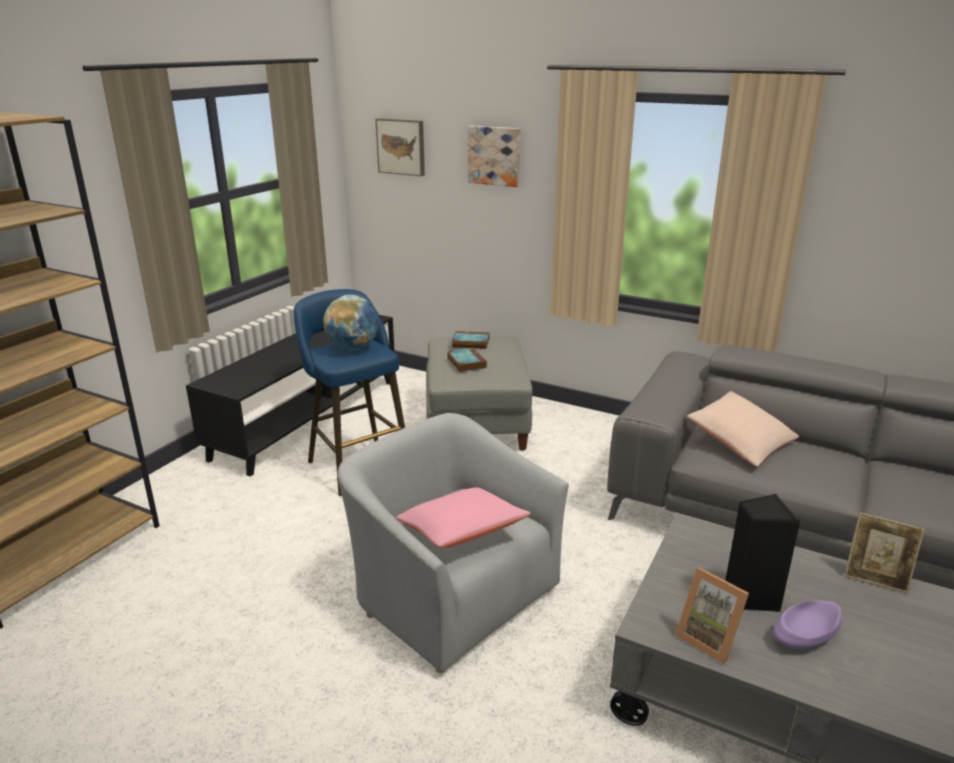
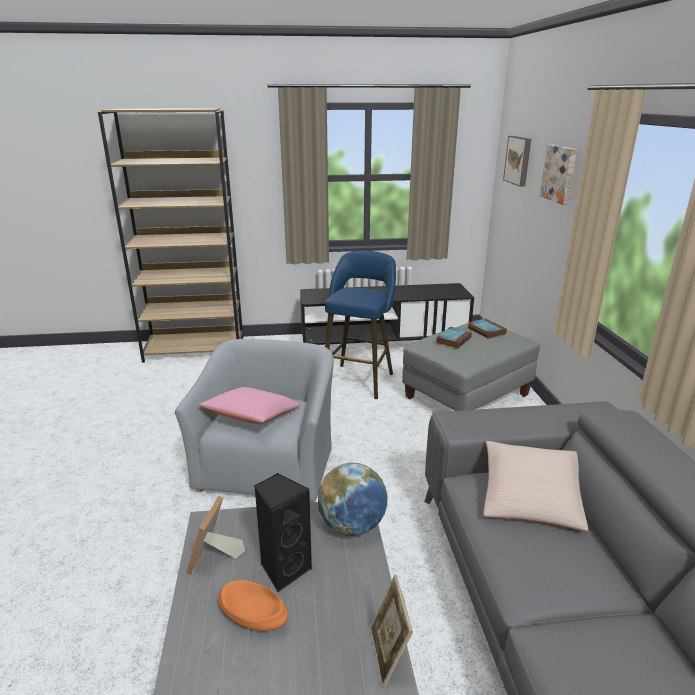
camera: 55 degrees right, 0 degrees up
globe [323,295,379,350] -> globe moved to [318,463,388,536]
purple bowl [774,600,842,649] -> orange bowl [218,580,288,631]

